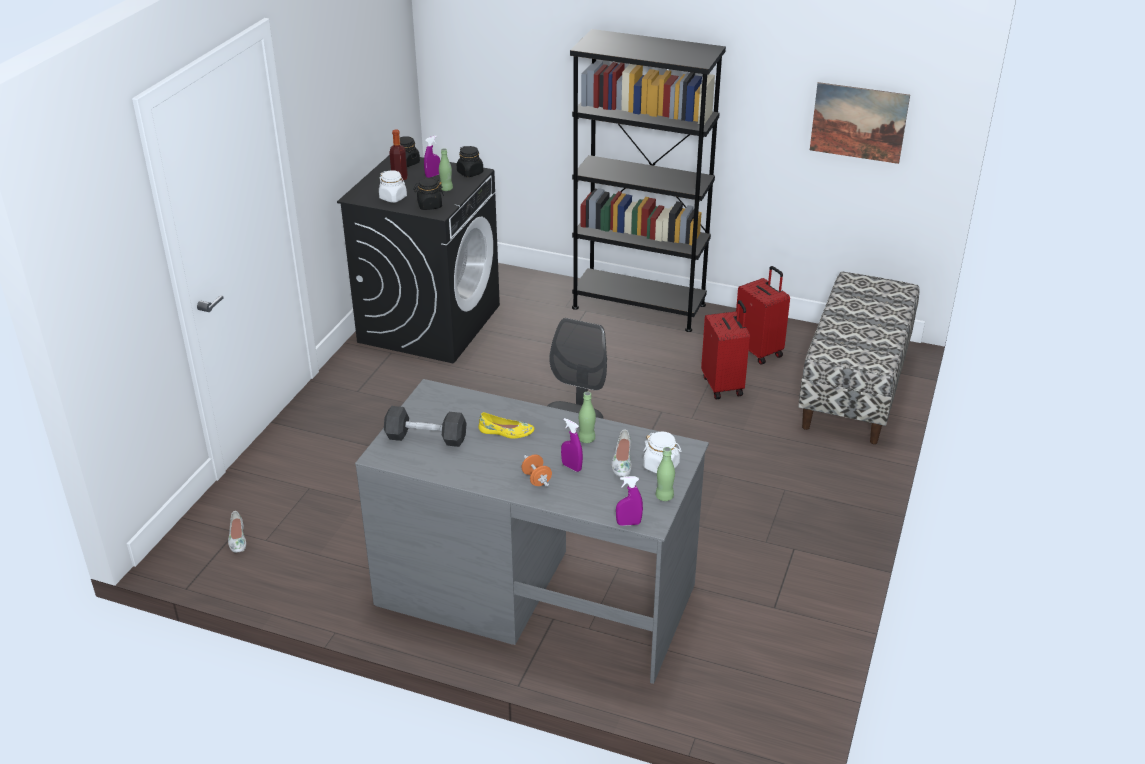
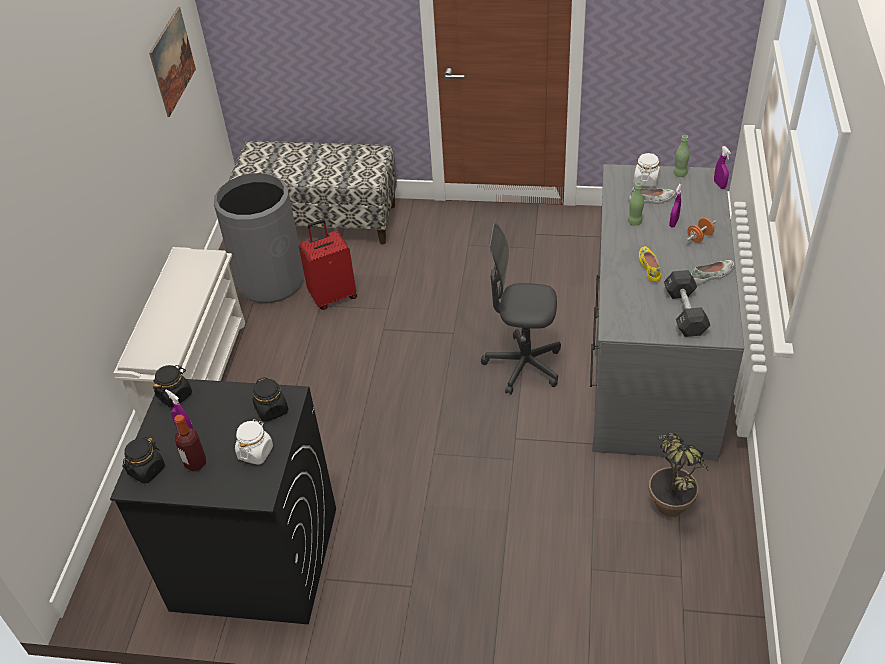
camera: 100 degrees left, 10 degrees up
white shoe [228,511,246,553] -> white shoe moved to [691,260,734,284]
green bottle [439,148,453,191] -> none
black bookcase [570,29,726,332] -> white shoe rack [114,247,245,425]
red suitcase [736,266,790,364] -> grey trash can [214,173,305,303]
none -> potted plant [648,433,708,517]

